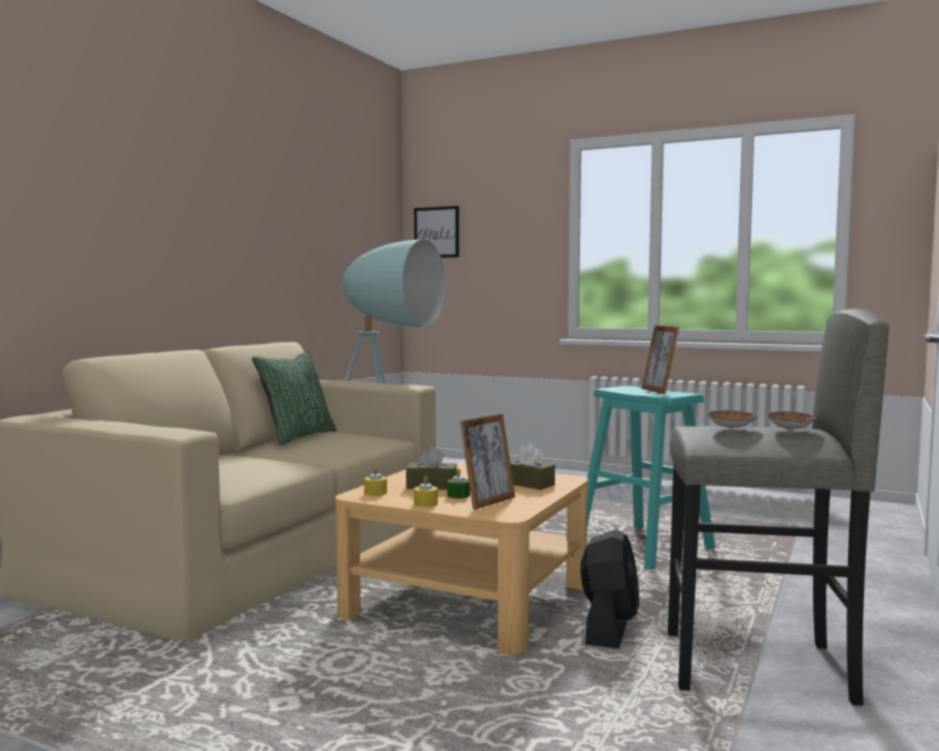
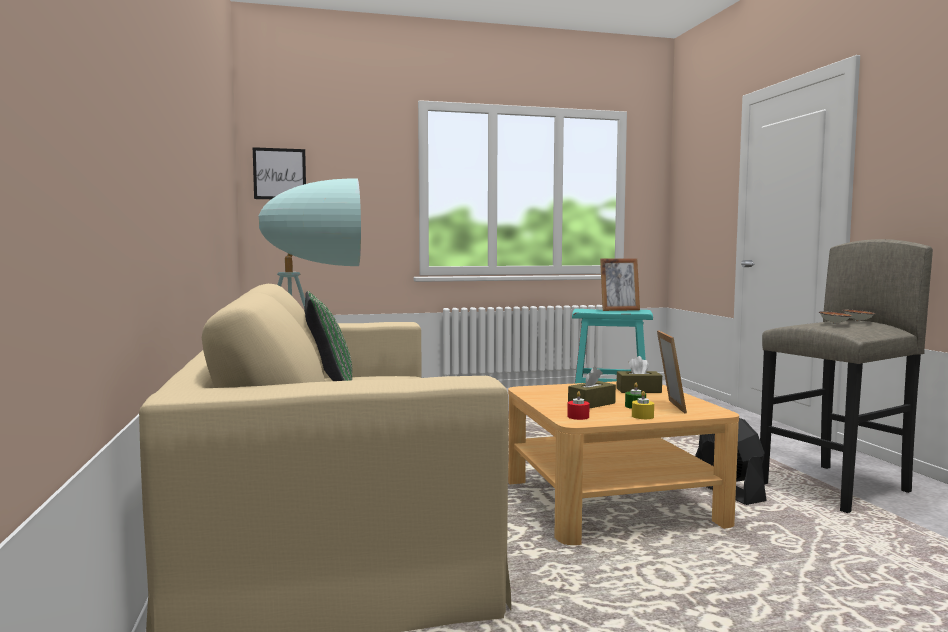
camera: 40 degrees left, 0 degrees up
yellow candle [364,466,387,496] -> red candle [567,391,590,420]
picture frame [641,325,680,395] -> picture frame turned 45 degrees counterclockwise [600,259,640,311]

